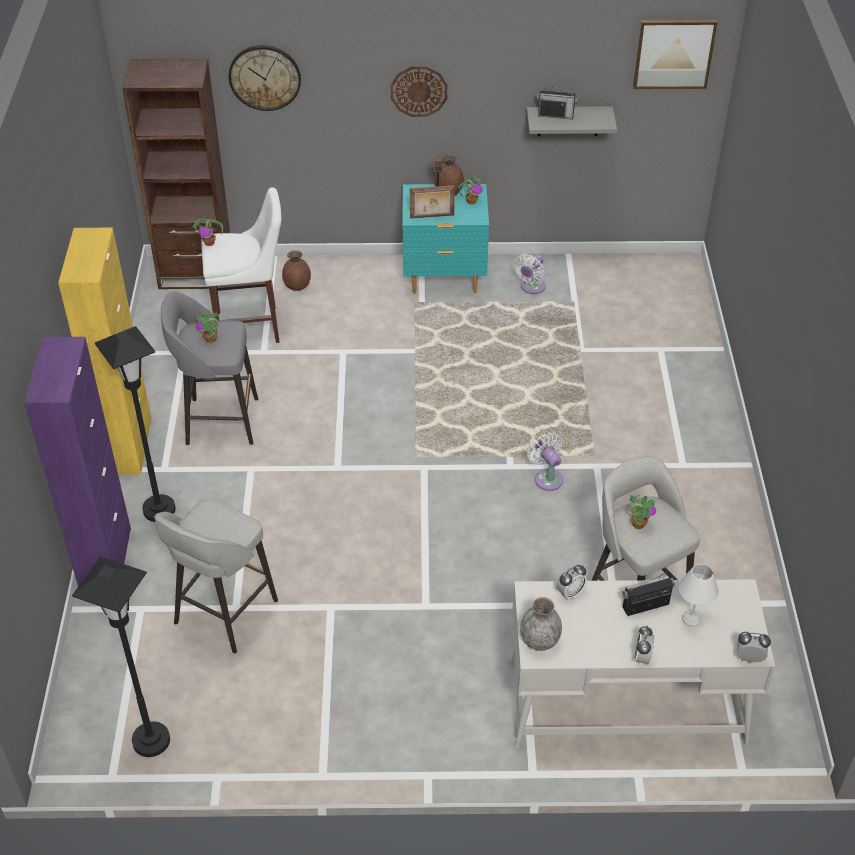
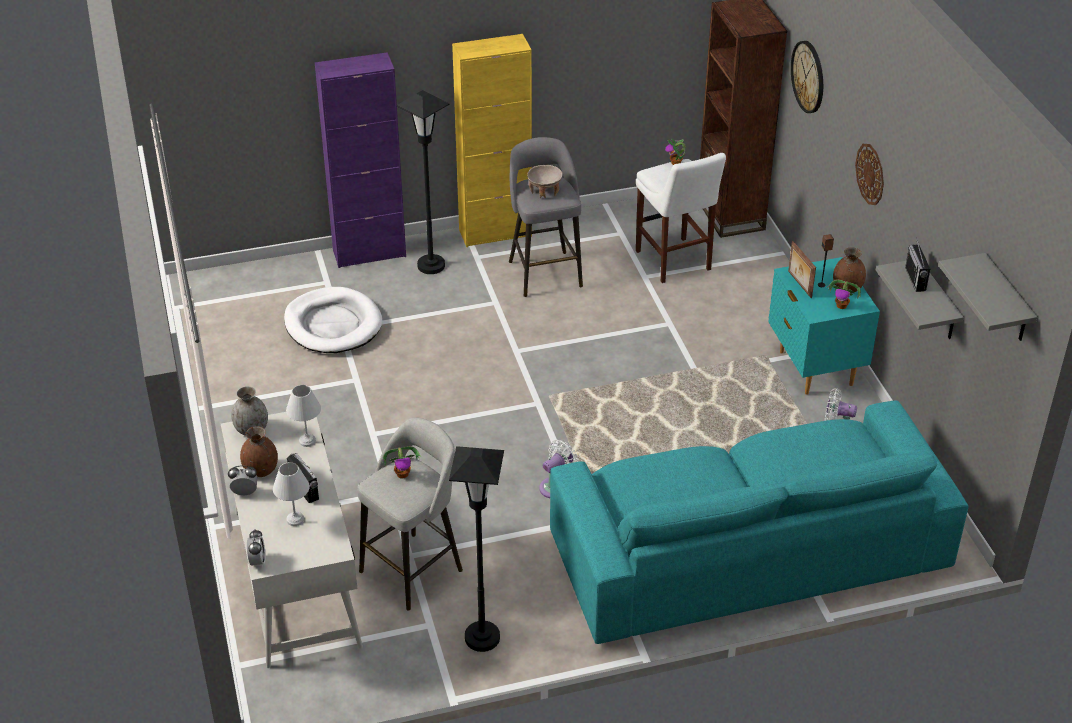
camera: 75 degrees right, 5 degrees down
black floor lamp [72,556,170,757] -> black floor lamp moved to [449,446,504,652]
grey stool [154,499,278,653] -> white dog bed [284,287,383,353]
potted plant [196,312,219,343] -> beige bowl [527,165,563,198]
brown vase [282,250,311,291] -> brown vase moved to [240,426,278,477]
alarm clock [556,565,587,600] -> white table lamp [286,385,321,447]
picture [633,20,718,89] -> grey shelf [938,253,1037,341]
none -> turquoise sofa [550,400,969,644]

